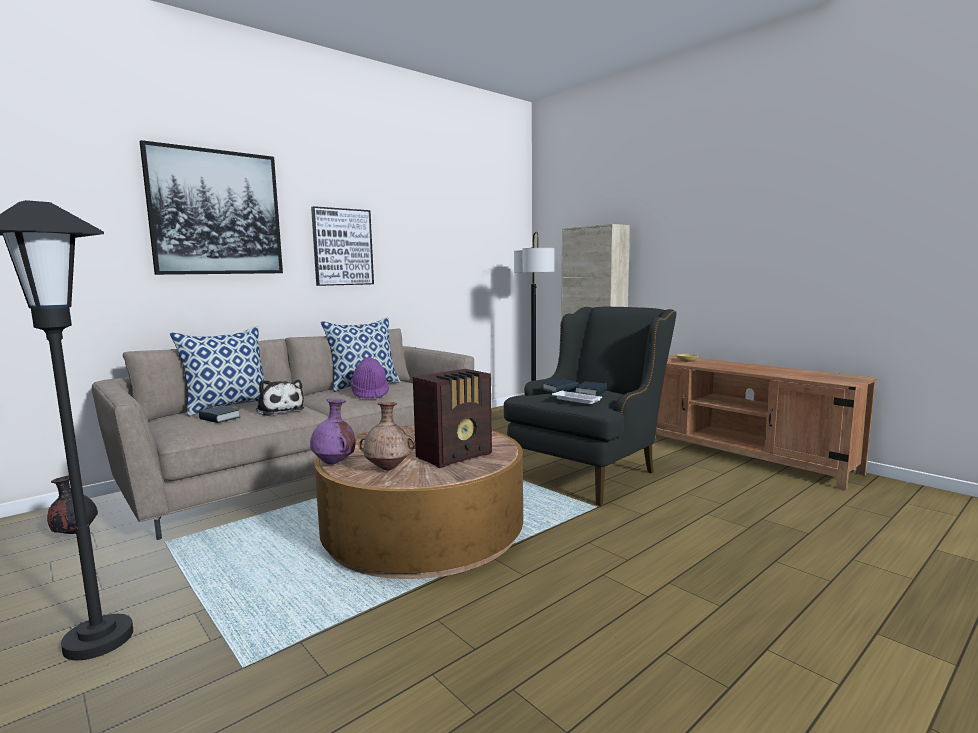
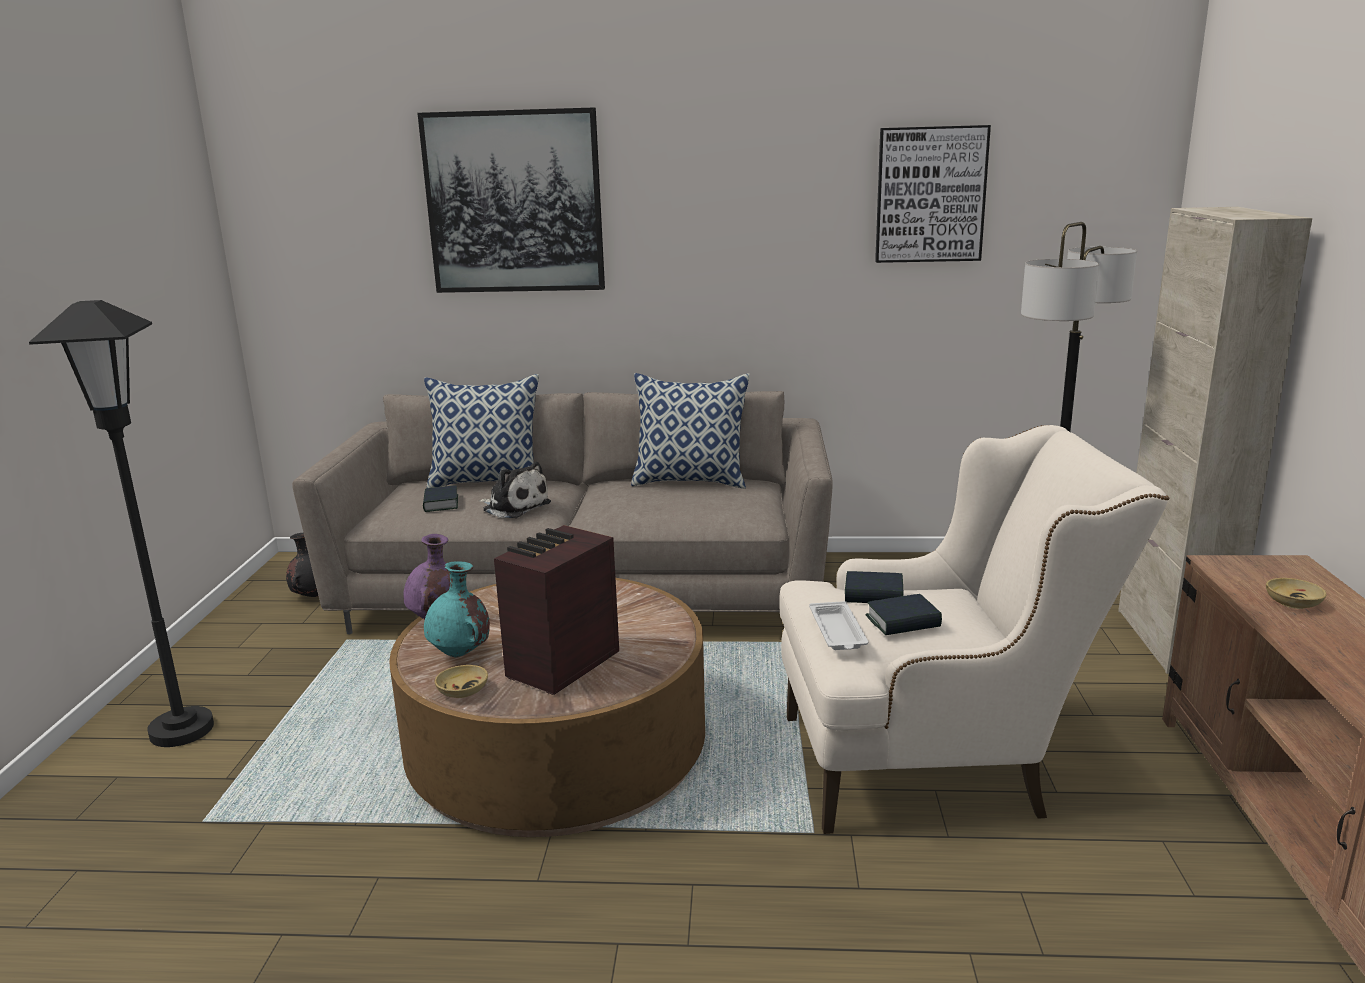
camera: 45 degrees right, 10 degrees up
plush toy [256,380,304,416] -> plush toy turned 60 degrees counterclockwise [479,462,551,518]
picture [311,206,374,286] -> picture moved to [875,125,991,263]
purple hat [350,357,389,399] -> none
brown vase [359,402,415,471] -> turquoise vase [424,561,490,657]
radio [413,369,492,468] -> radio turned 120 degrees clockwise [494,525,619,695]
black armchair [504,307,677,506] -> beige armchair [779,425,1170,834]
none -> beige bowl [435,665,488,698]

